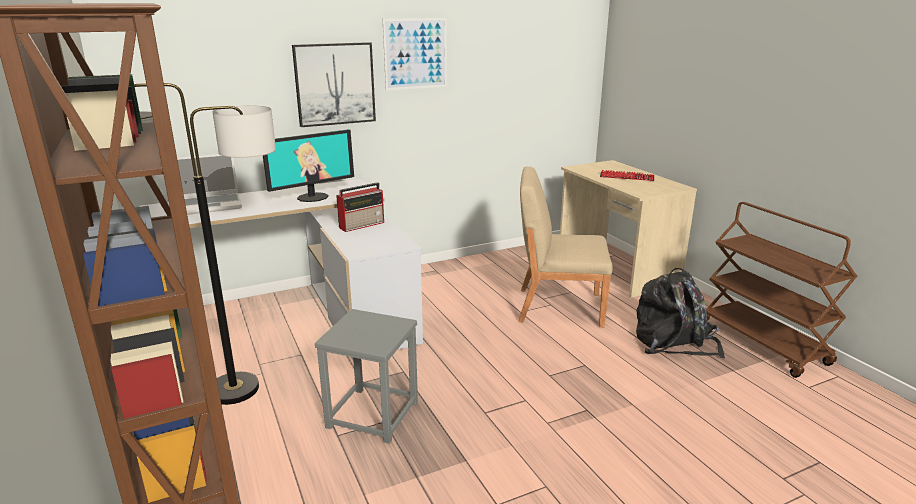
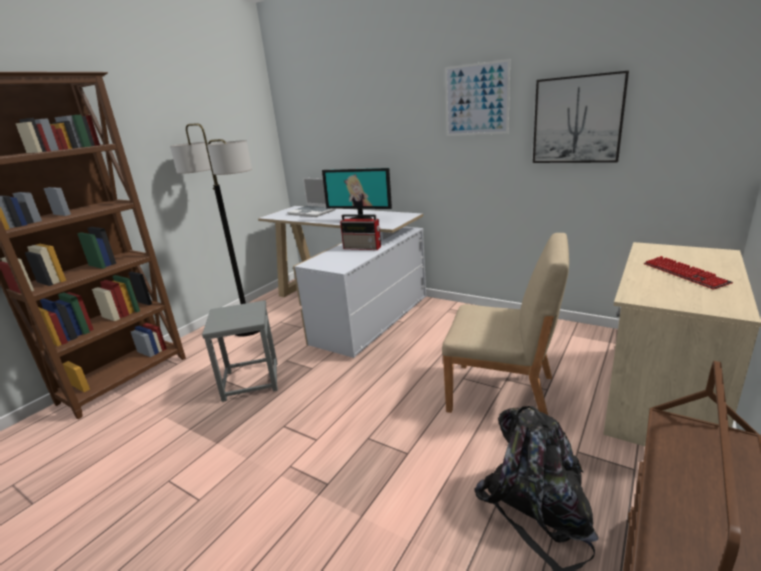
camera: 60 degrees right, 0 degrees up
picture [292,42,376,127] -> picture moved to [533,71,629,163]
beige chair [518,167,613,327] -> beige chair turned 135 degrees clockwise [442,233,569,415]

